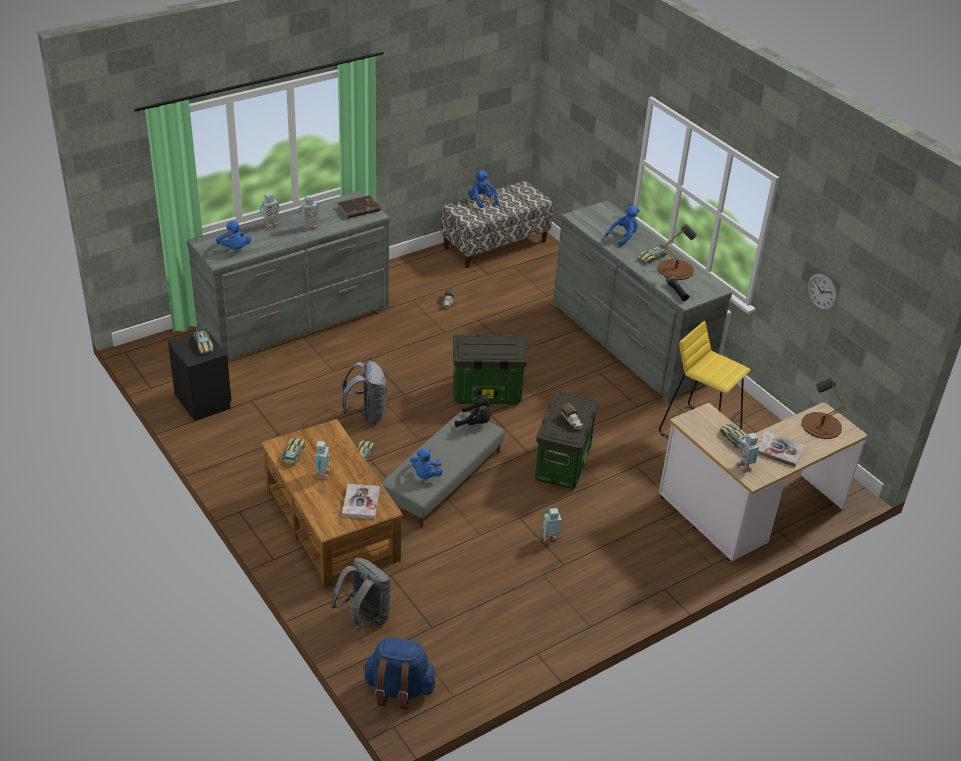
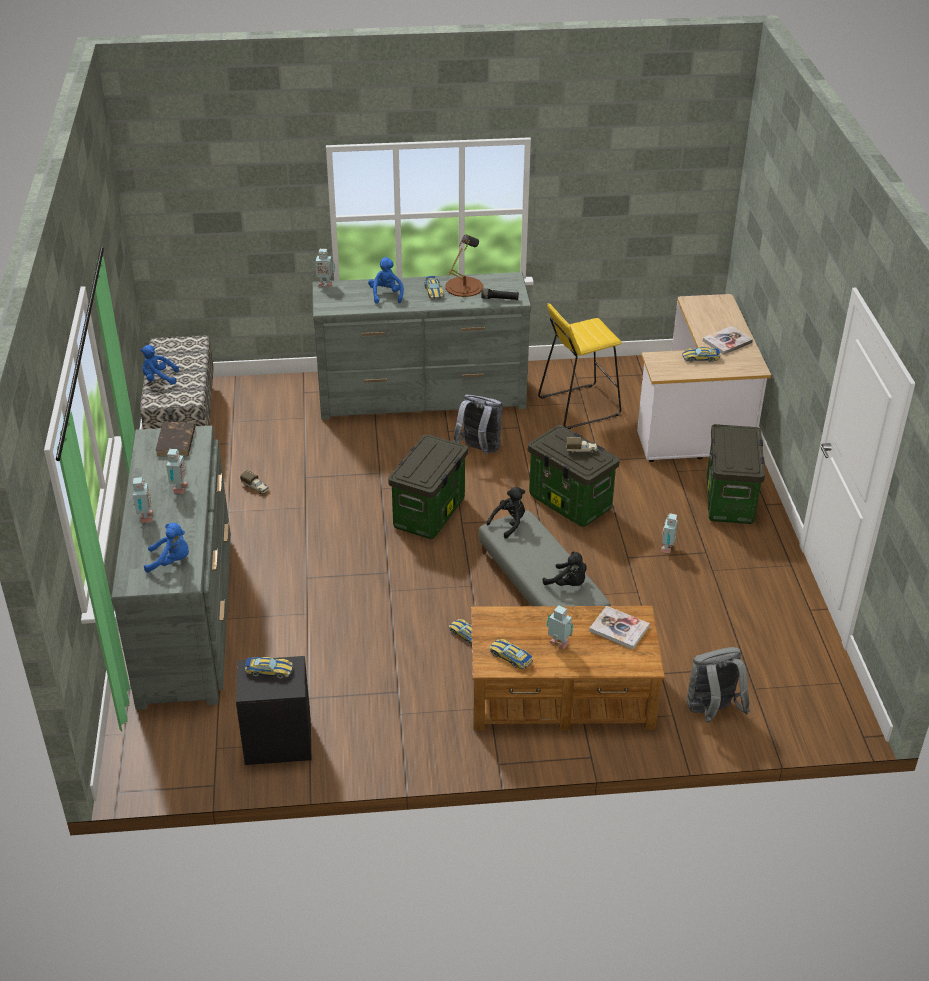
camera: 60 degrees left, 0 degrees up
grey backpack [342,361,386,425] -> grey backpack moved to [453,394,503,455]
blue backpack [363,638,436,709] -> none
blue plush toy [410,449,443,479] -> black plush toy [543,551,587,586]
toy robot [736,433,759,473] -> toy robot moved to [313,249,335,287]
brown table lamp [802,378,847,439] -> none
wall clock [808,273,837,311] -> none
none -> storage box [707,424,765,524]

